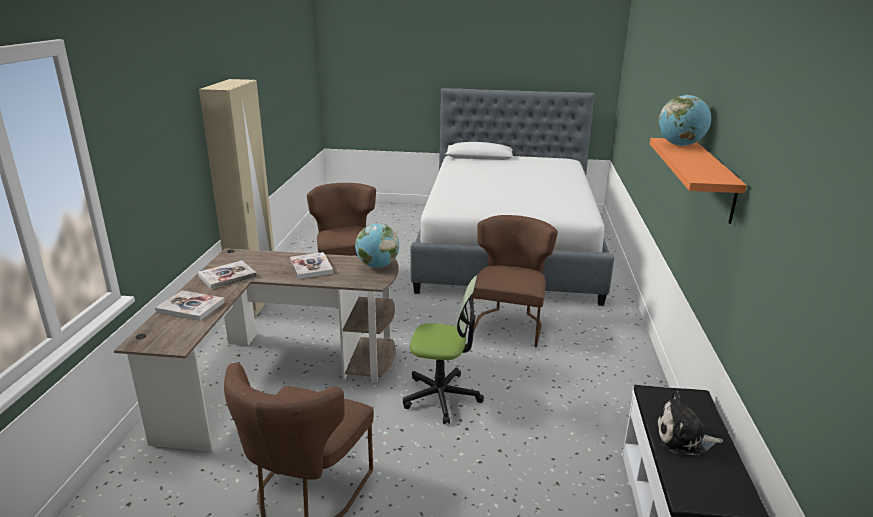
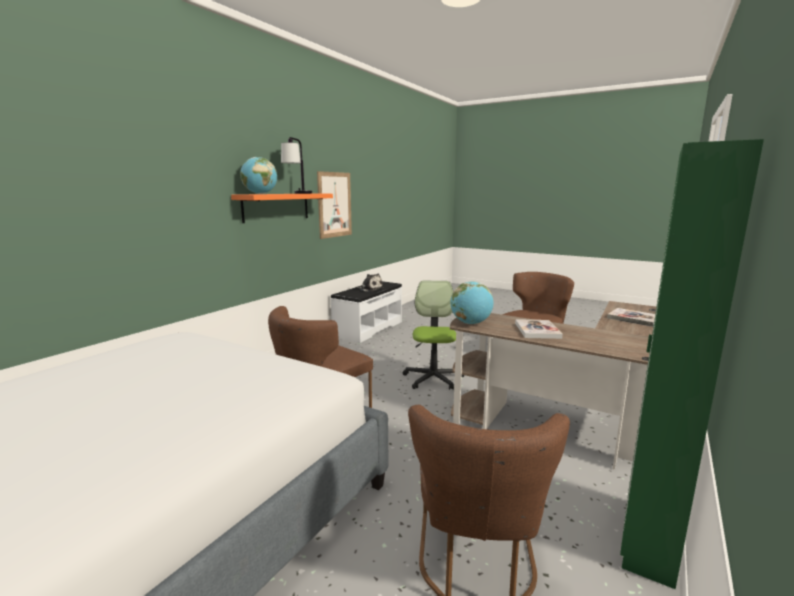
camera: 155 degrees left, 10 degrees down
book [198,261,257,289] -> none
beige wardrobe [199,79,274,318] -> green wardrobe [620,139,764,589]
office chair [403,276,484,424] -> office chair turned 60 degrees clockwise [403,281,465,390]
none -> table lamp [281,137,312,194]
none -> picture [317,171,352,239]

